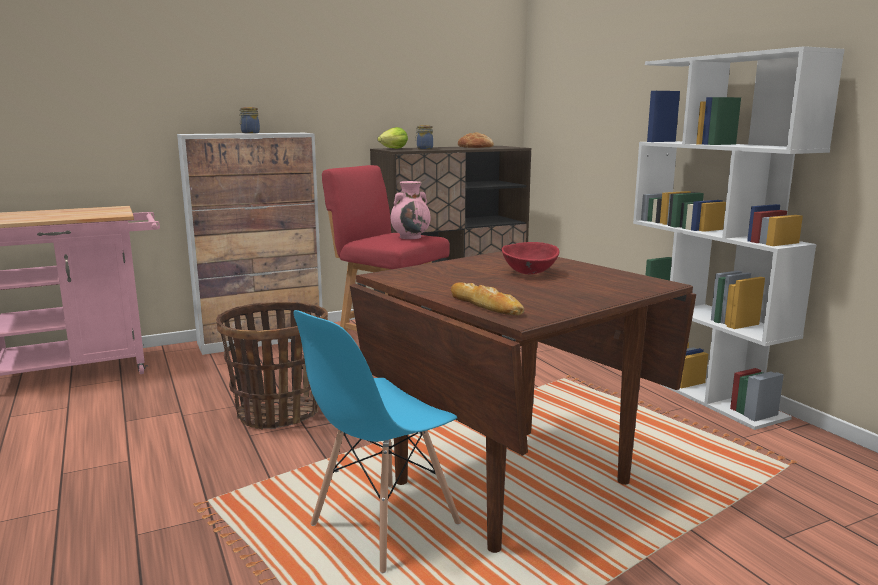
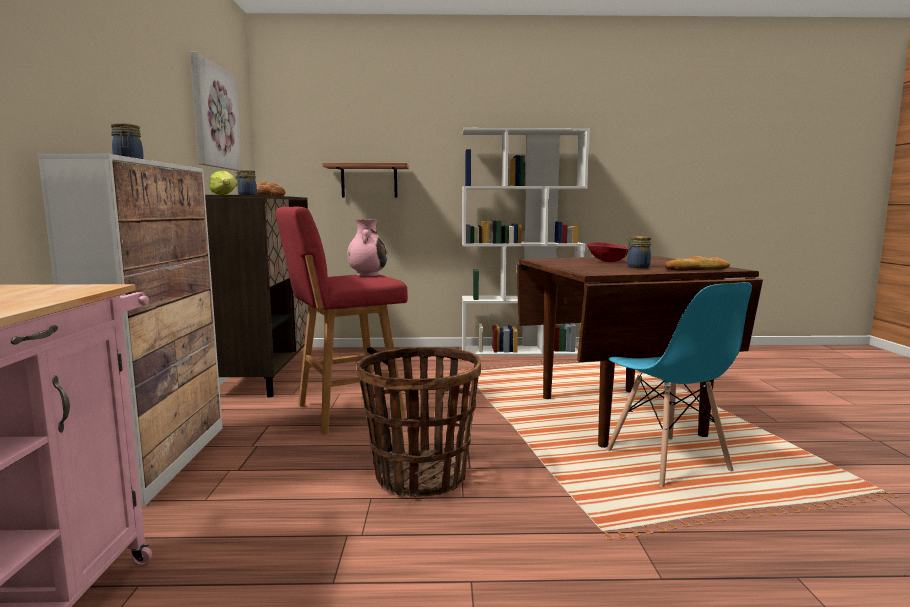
camera: 65 degrees left, 5 degrees down
none -> picture [190,52,242,171]
none -> shelf [322,163,409,198]
none -> jar [626,236,651,268]

